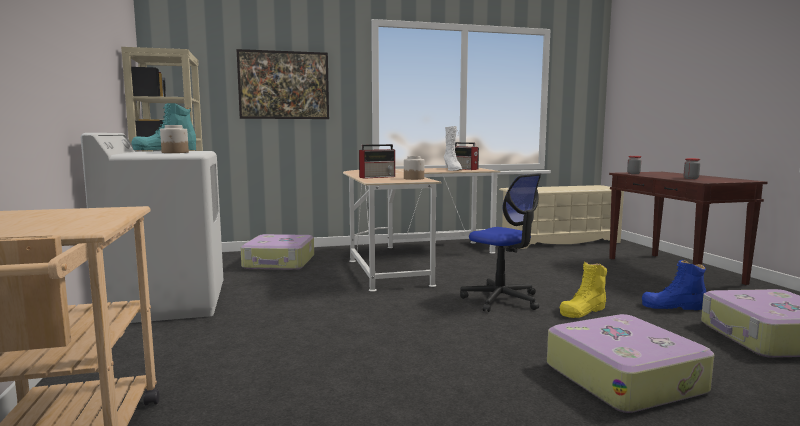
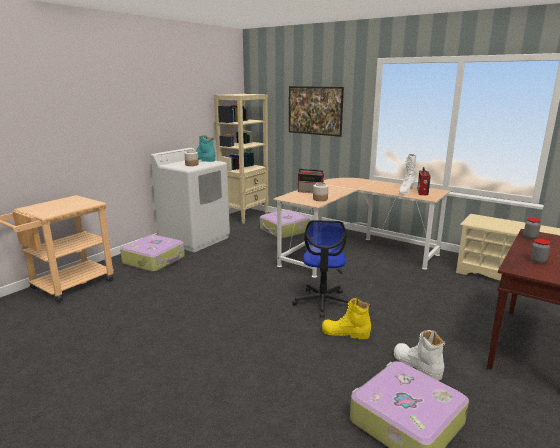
camera: 50 degrees right, 10 degrees up
suitcase [547,314,714,413] -> suitcase moved to [120,235,185,272]
blue boot [642,259,706,310] -> white boot [394,330,446,381]

